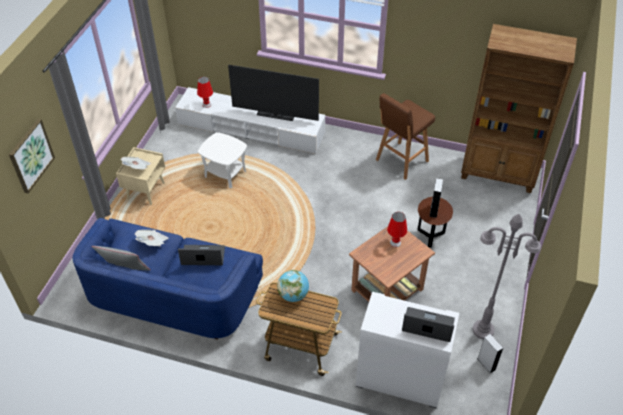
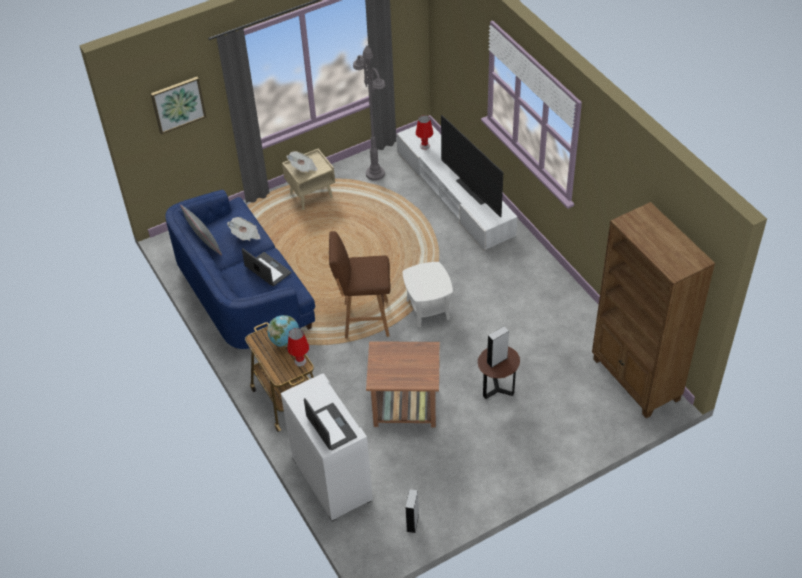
camera: 45 degrees right, 0 degrees up
white side table [198,132,247,188] -> white side table moved to [403,262,453,328]
brown stool [376,93,435,180] -> brown stool moved to [329,231,391,338]
red table lamp [387,212,407,247] -> red table lamp moved to [287,328,309,366]
grey floor lamp [473,214,541,339] -> grey floor lamp moved to [353,46,385,181]

